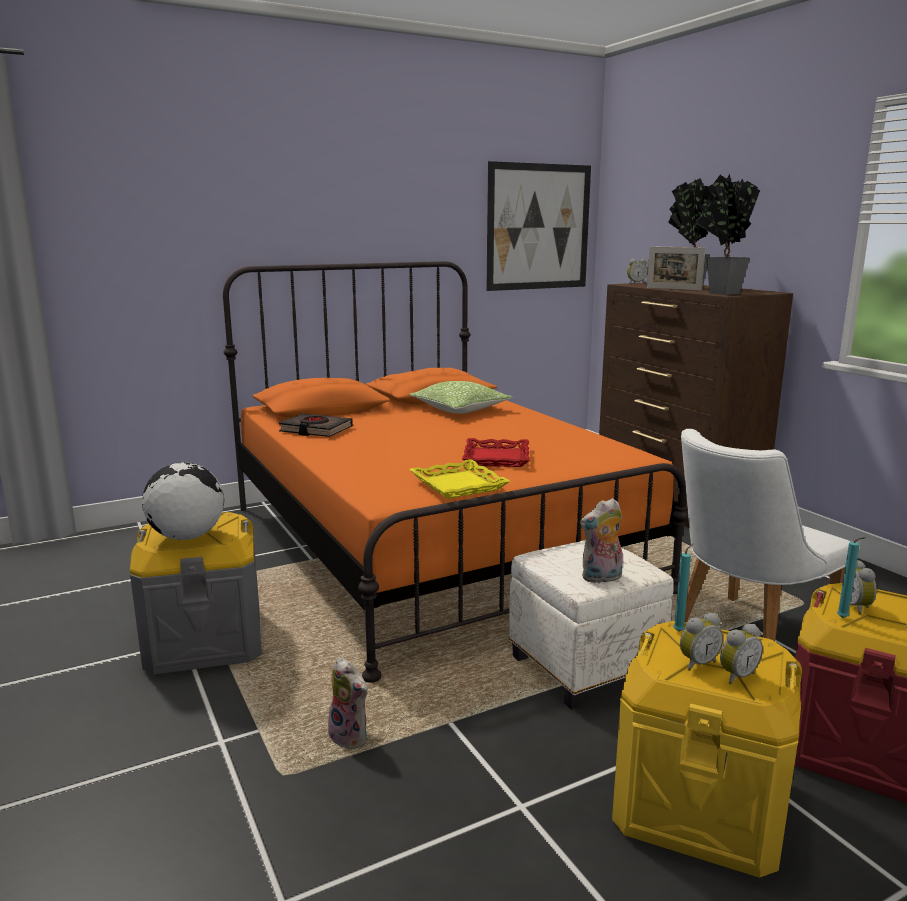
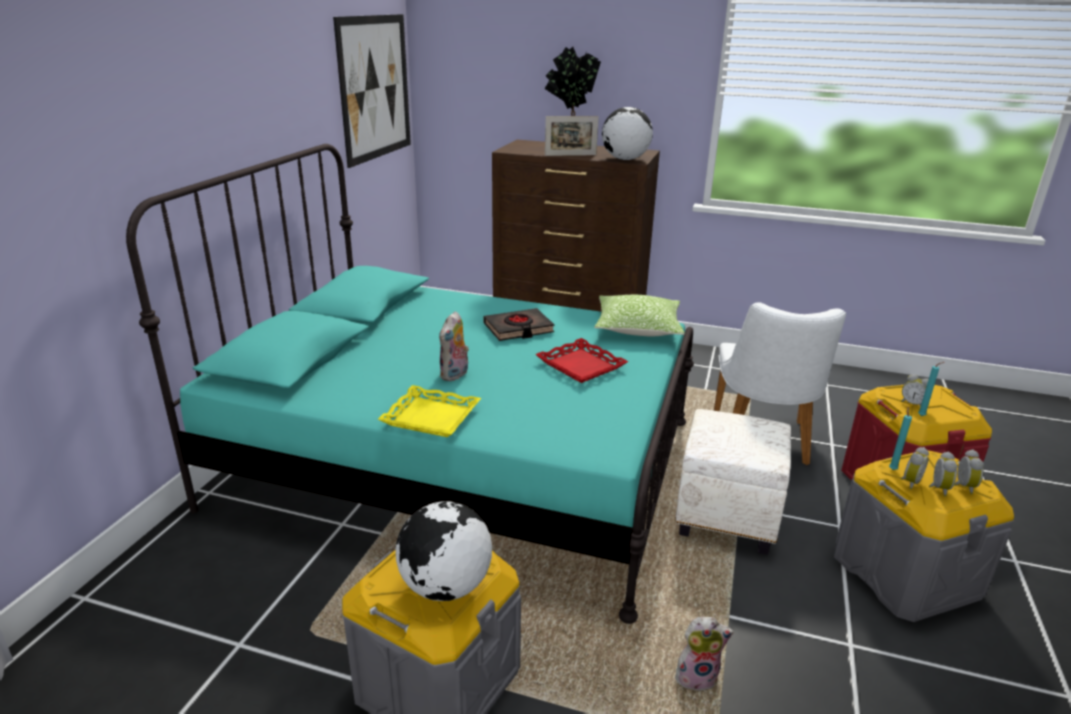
camera: 45 degrees left, 10 degrees up
orange bed [223,261,688,683] -> turquoise bed [126,144,694,624]
black book [279,413,353,437] -> black book moved to [483,308,554,341]
yellow tray [409,459,510,499] -> yellow tray moved to [378,385,481,437]
pillow [410,381,512,414] -> pillow moved to [594,295,685,336]
plush toy [580,498,623,583] -> plush toy moved to [439,311,469,381]
yellow storage box [612,621,802,878] -> grey storage box [834,450,1014,622]
alarm clock [627,259,648,284] -> alarm clock moved to [901,447,929,490]
potted plant [694,174,760,295] -> globe [602,107,653,160]

